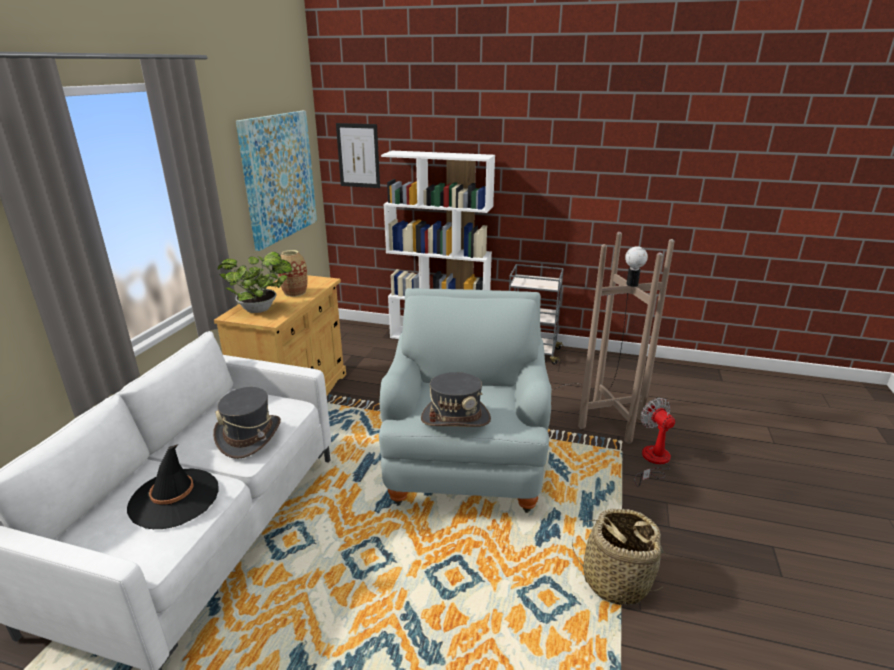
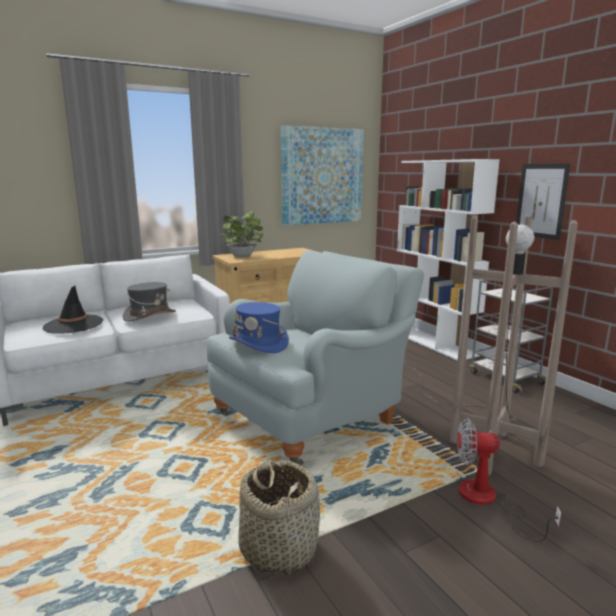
camera: 45 degrees right, 10 degrees down
vase [278,250,308,297] -> none
picture [336,123,380,188] -> picture moved to [516,163,570,240]
grey hat [421,372,491,427] -> blue hat [229,302,289,353]
fan [634,398,675,487] -> fan turned 105 degrees counterclockwise [457,418,561,542]

